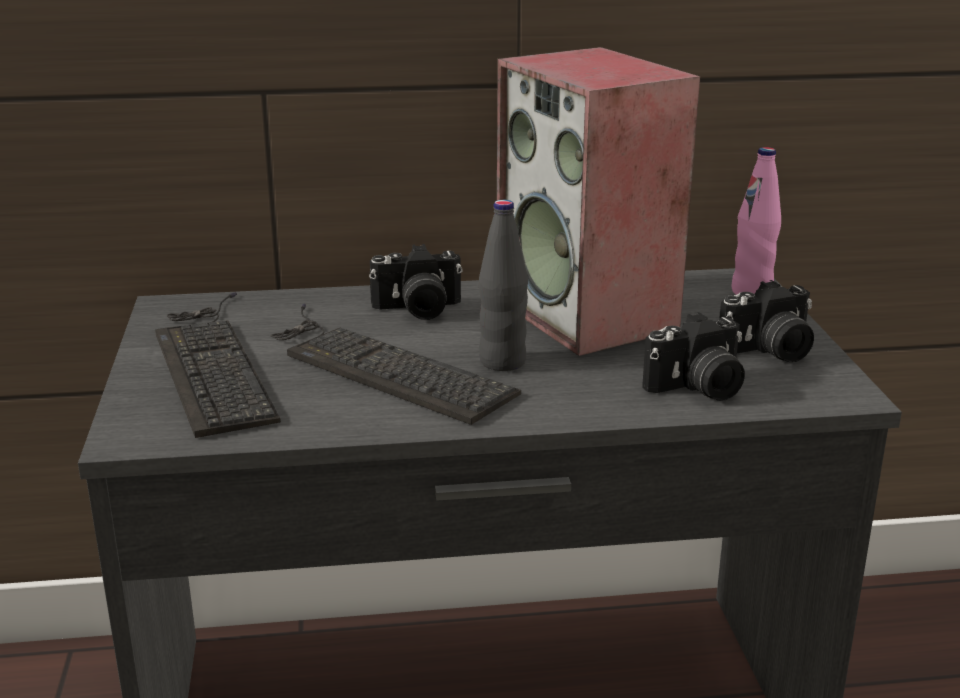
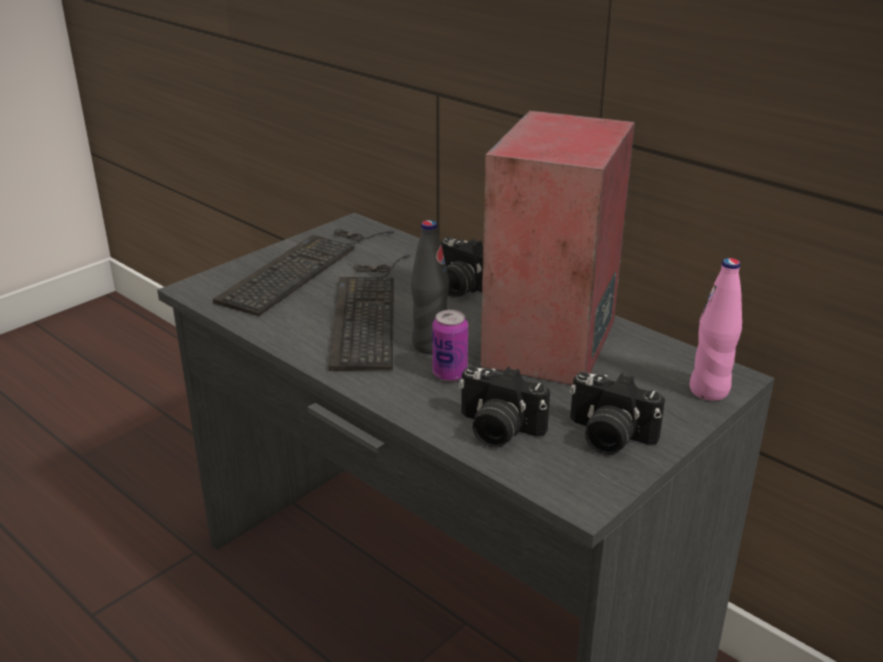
camera: 50 degrees right, 5 degrees up
none -> can [432,310,468,381]

